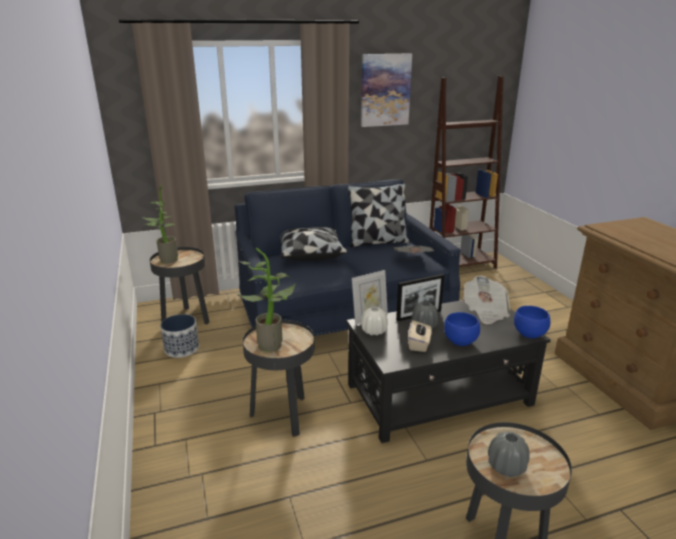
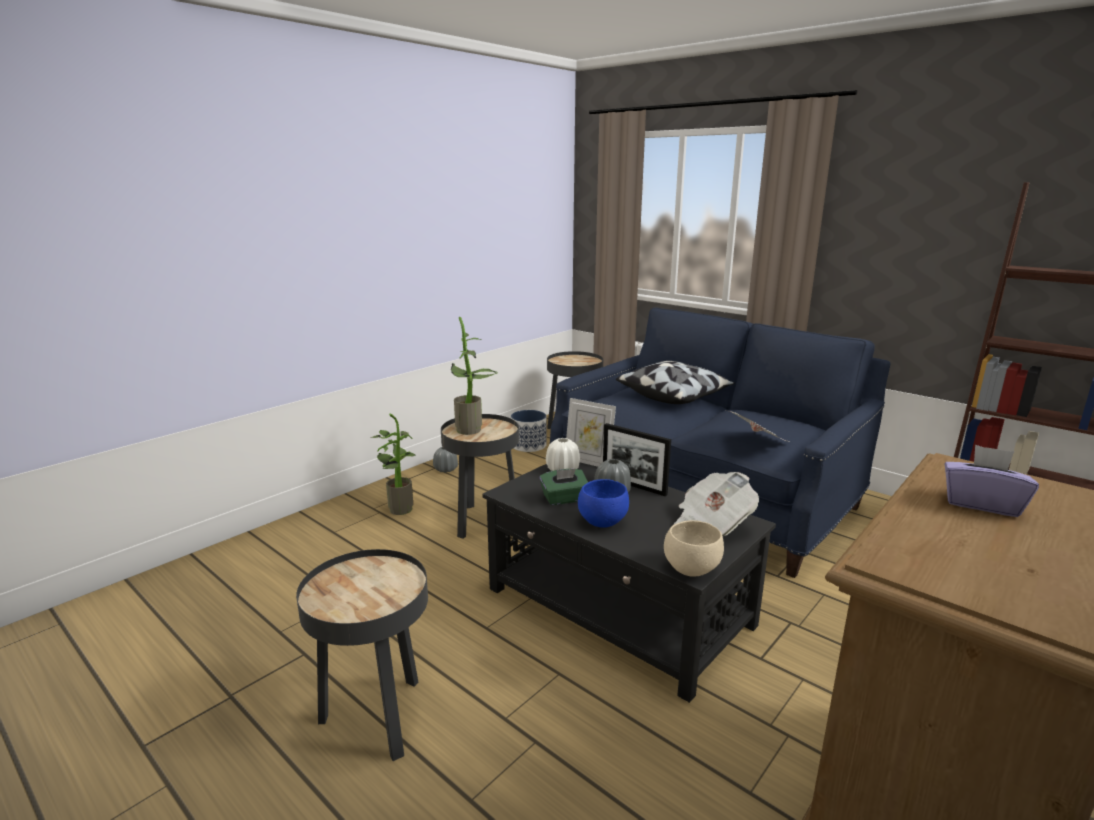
camera: 60 degrees right, 5 degrees down
potted plant [141,185,178,264] -> potted plant moved to [371,413,416,515]
pillow [347,183,409,247] -> none
picture [361,53,412,127] -> none
beige tissue box [408,320,432,352] -> green tissue box [540,469,588,505]
grey vase [488,432,530,477] -> grey vase moved to [433,447,458,473]
blue bowl [514,306,550,338] -> beige bowl [664,520,724,577]
none -> purple tissue box [945,445,1039,517]

